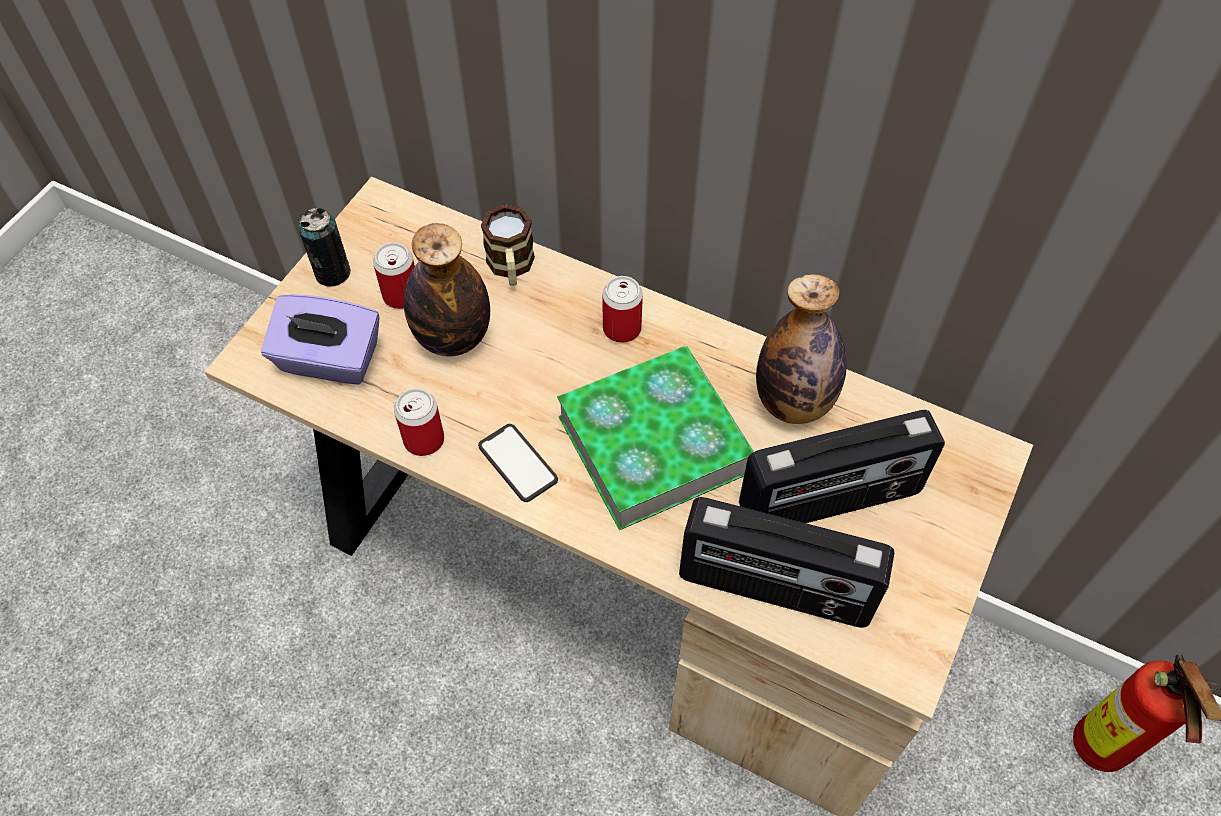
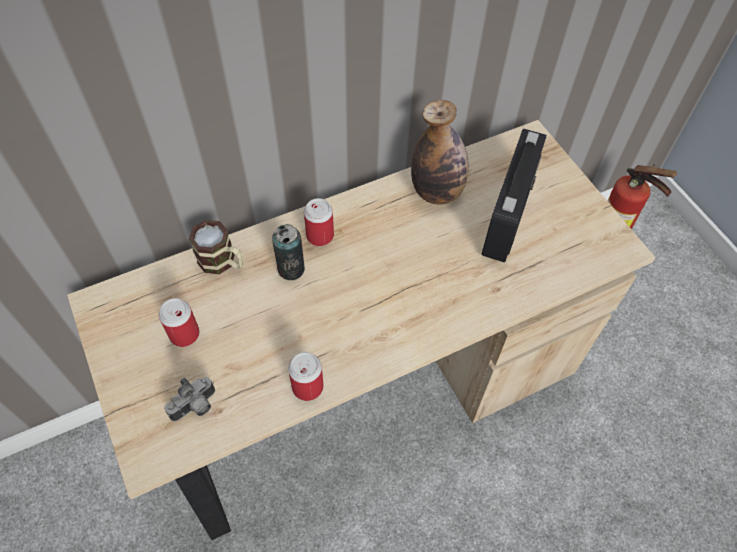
camera: 55 degrees left, 0 degrees up
purple tissue box [261,294,380,385] -> camera [164,377,215,421]
can [298,208,351,287] -> can moved to [272,224,305,280]
bottle [404,223,490,356] -> none
phone [478,424,558,502] -> none
book [557,346,754,530] -> none
radio [679,497,894,628] -> none

